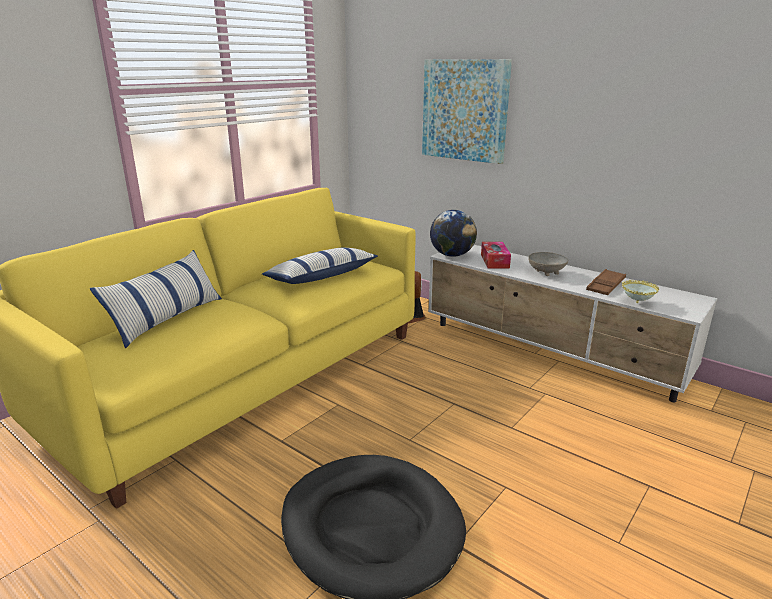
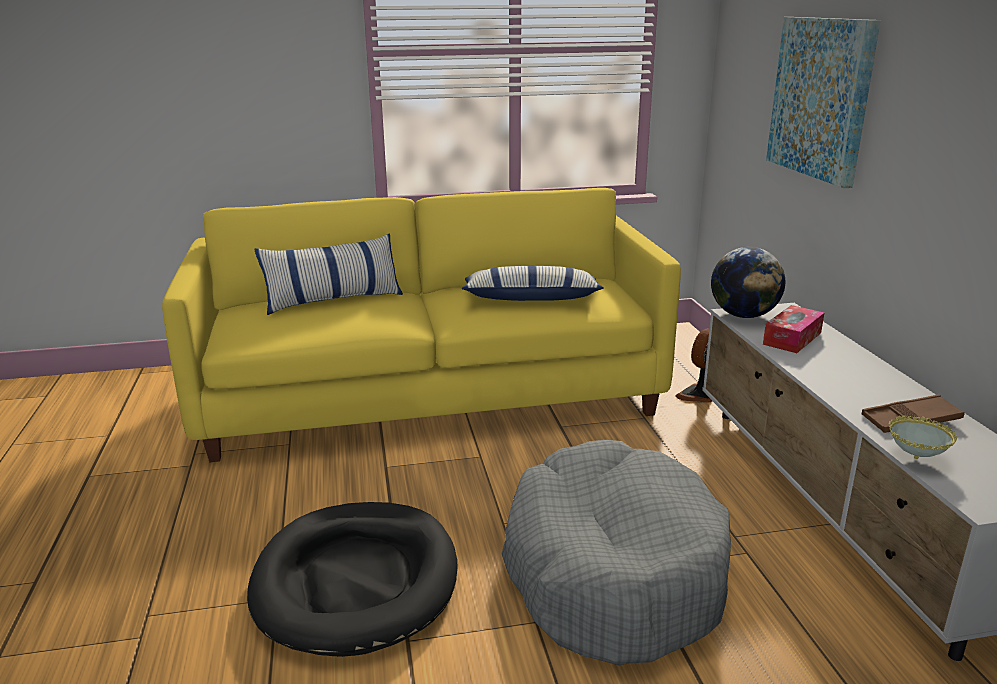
camera: 40 degrees right, 0 degrees up
grey bowl [528,252,568,276] -> none
none -> grey dog bed [501,440,731,665]

